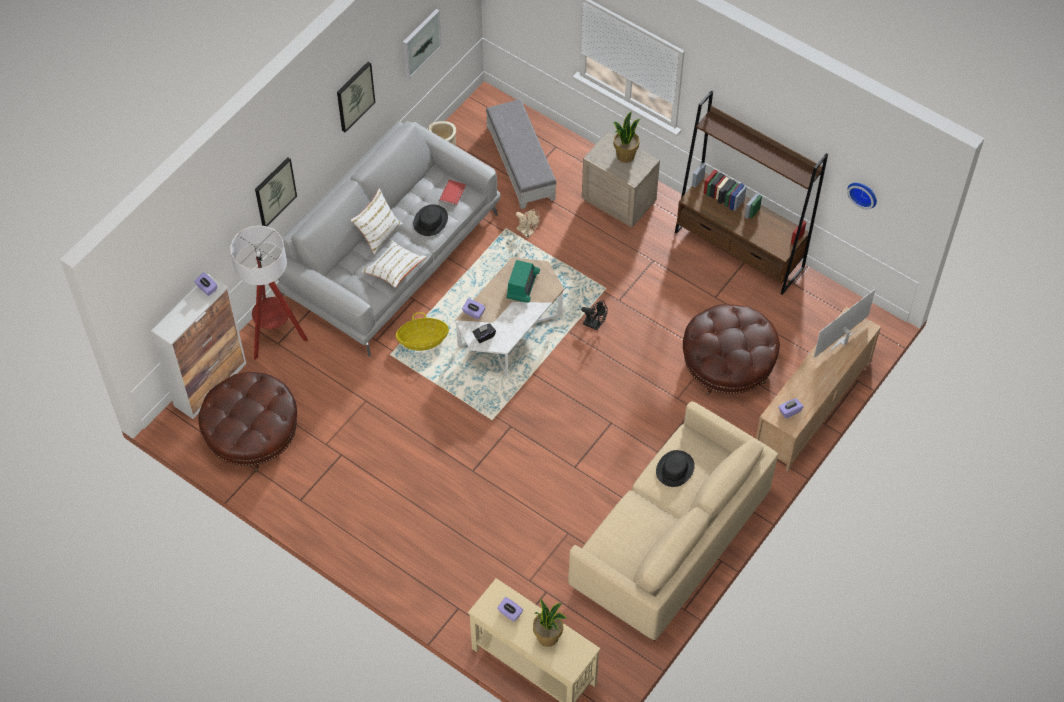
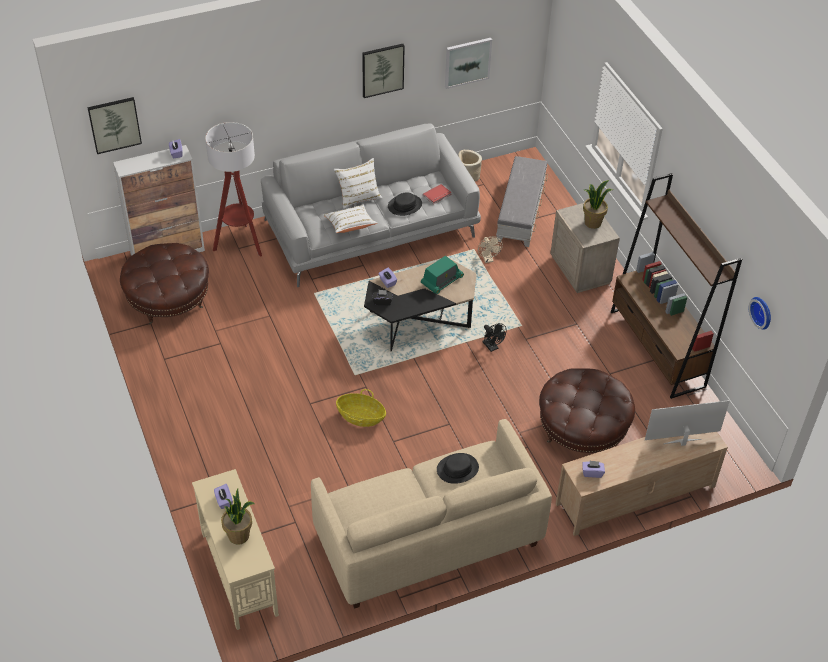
camera: 30 degrees right, 10 degrees down
picture [255,157,297,226] -> picture moved to [87,97,142,154]
basket [396,312,449,351] -> basket moved to [336,389,386,427]
white coffee table [455,257,564,378] -> black coffee table [364,258,477,352]

